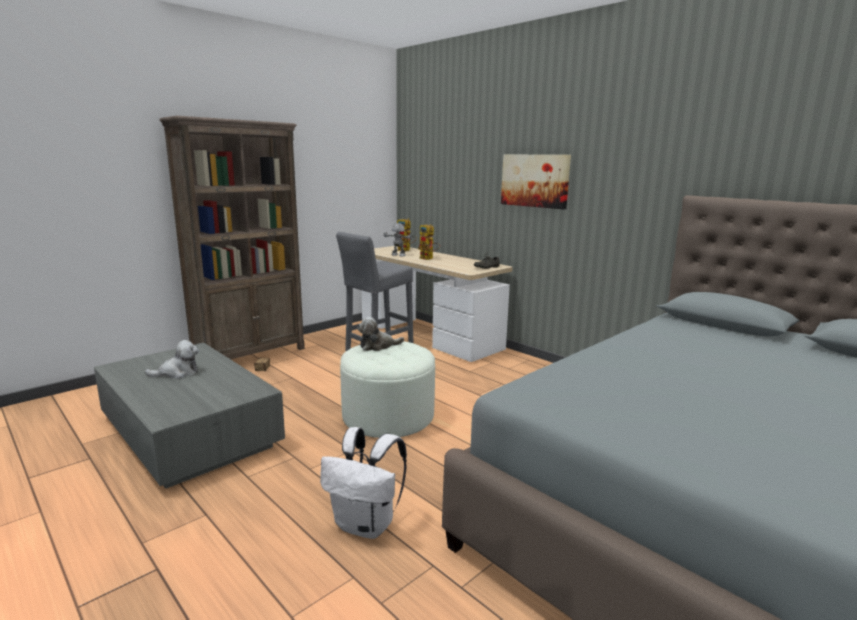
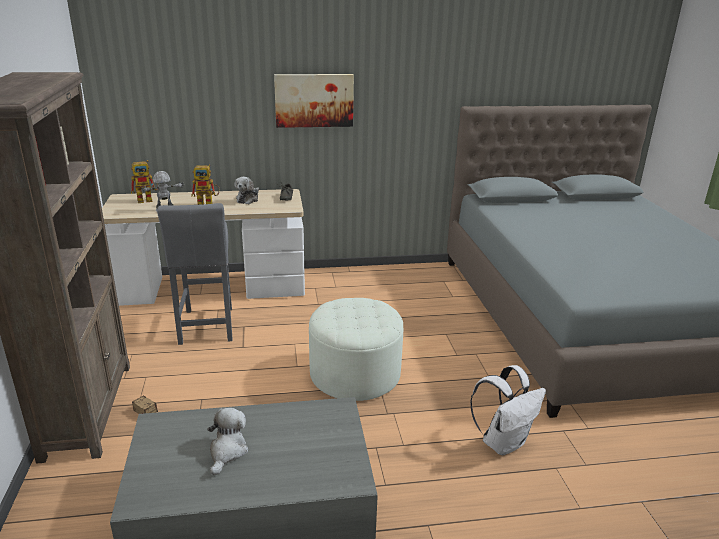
camera: 55 degrees left, 10 degrees up
plush toy [357,317,404,351] -> plush toy moved to [235,177,259,204]

